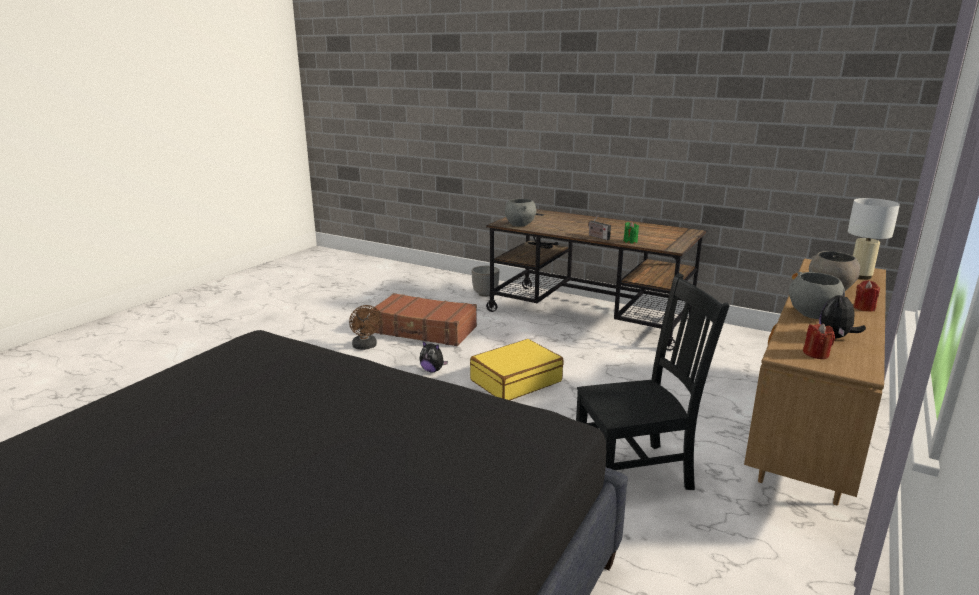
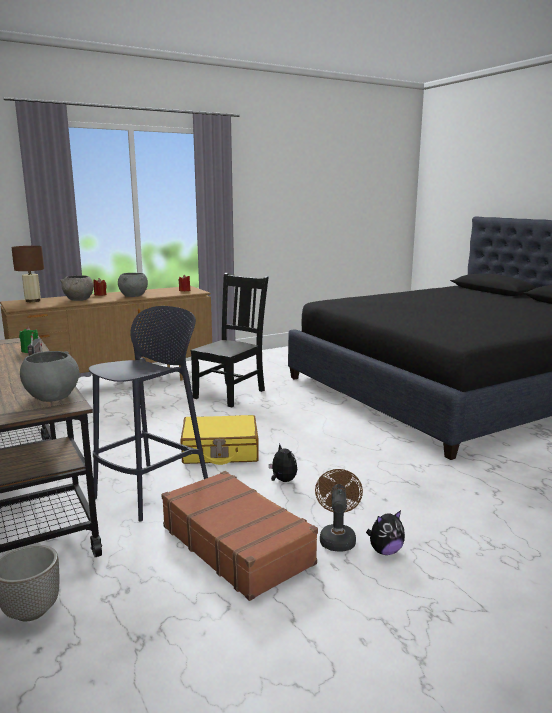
camera: 150 degrees left, 5 degrees down
black chair [576,273,730,490] -> black chair turned 105 degrees clockwise [191,273,269,408]
plush toy [819,290,866,339] -> plush toy moved to [366,510,405,555]
white table lamp [848,198,900,280] -> brown table lamp [12,246,44,302]
none -> grey stool [89,306,208,522]

